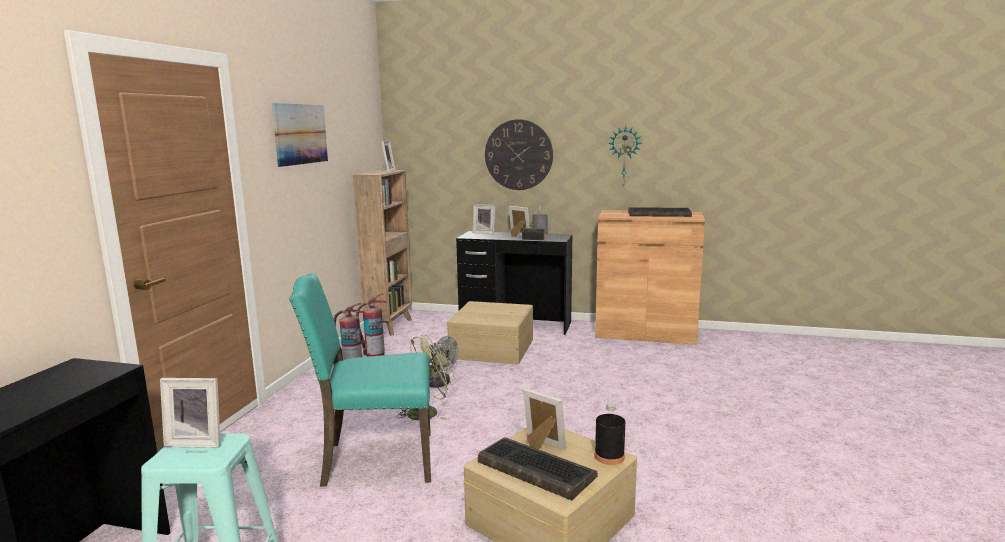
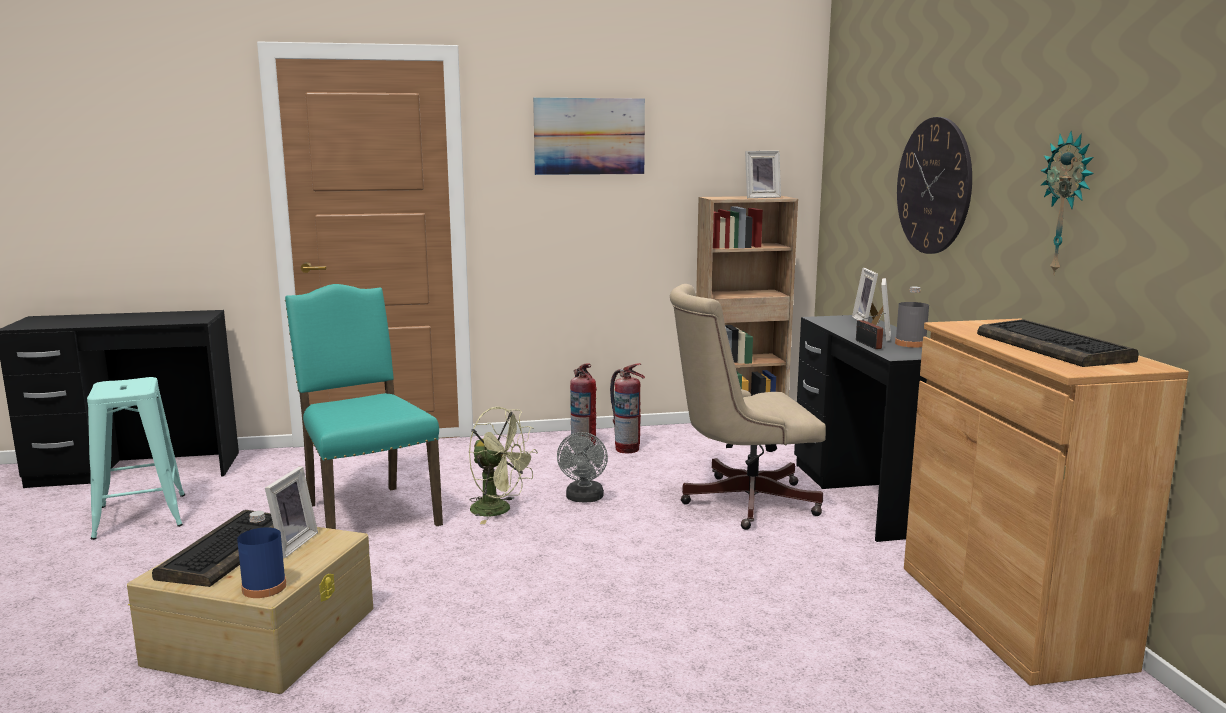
camera: 65 degrees right, 0 degrees up
picture frame [160,378,221,448] -> none
beige storage box [447,301,533,364] -> beige office chair [670,284,826,530]
black bottle [595,402,625,465] -> blue bottle [237,511,286,598]

